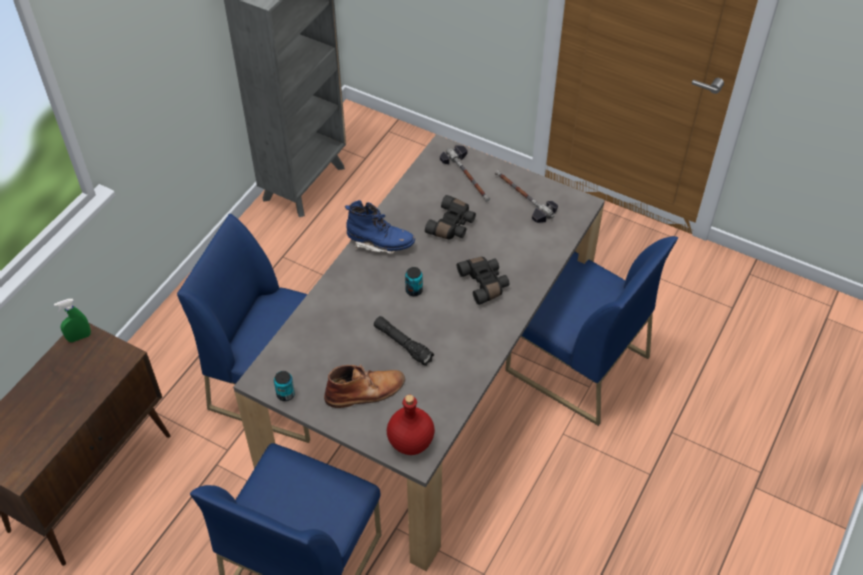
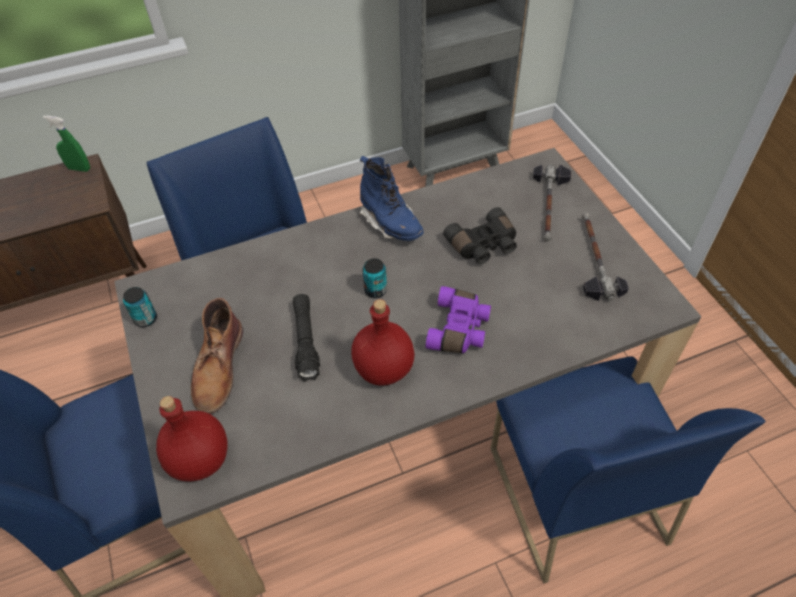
camera: 40 degrees right, 0 degrees up
brown boot [324,364,405,408] -> brown boot turned 75 degrees clockwise [191,298,243,414]
black binoculars [457,257,510,305] -> purple binoculars [426,286,491,353]
none -> red bottle [351,299,414,386]

